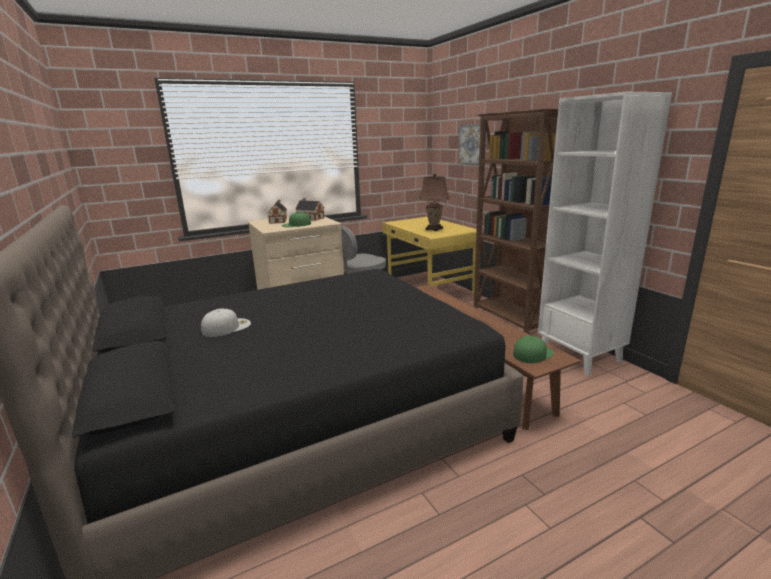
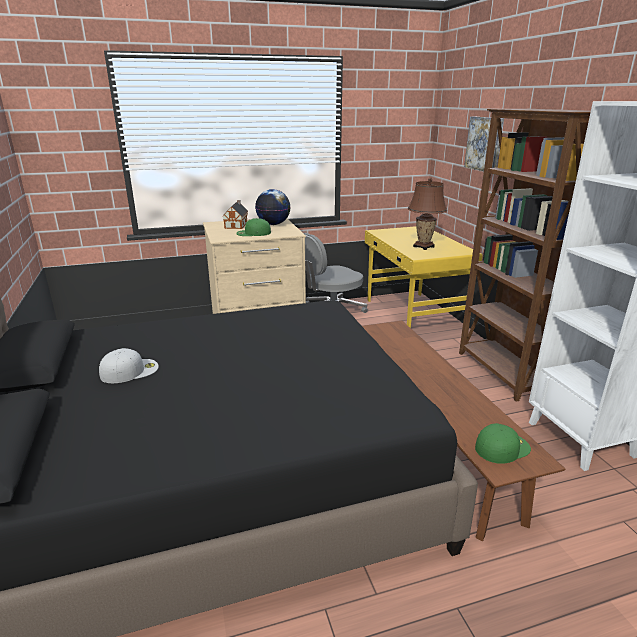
camera: 10 degrees right, 5 degrees up
toy house [295,198,325,221] -> globe [255,189,291,225]

